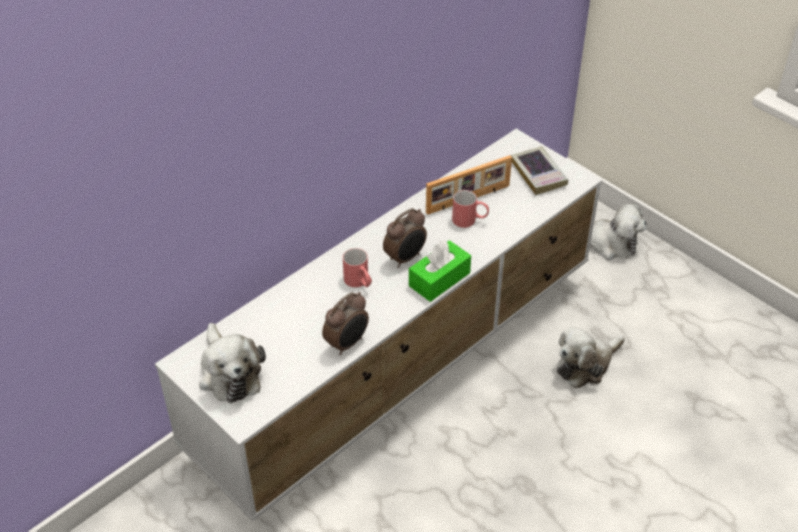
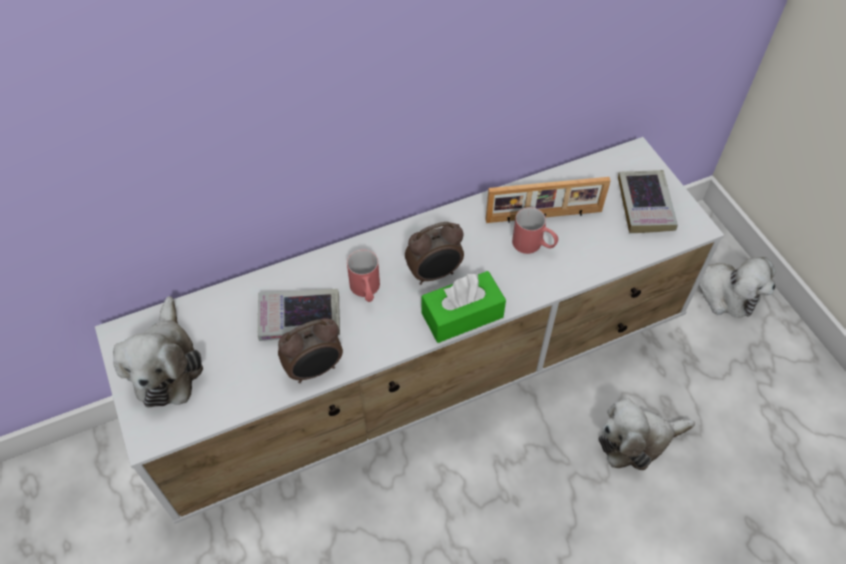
camera: 20 degrees right, 10 degrees up
none -> book [258,289,340,341]

